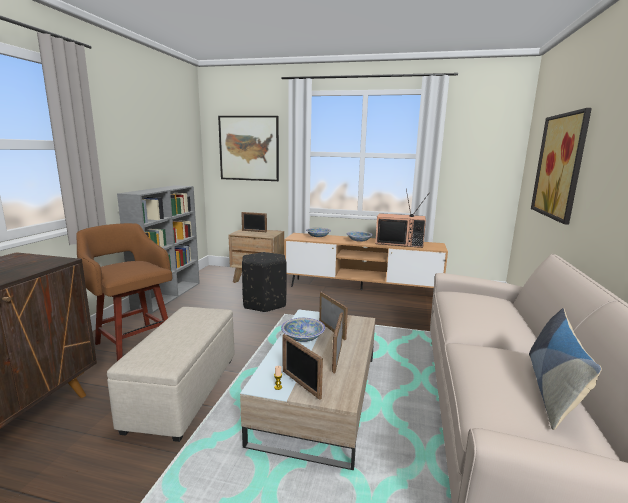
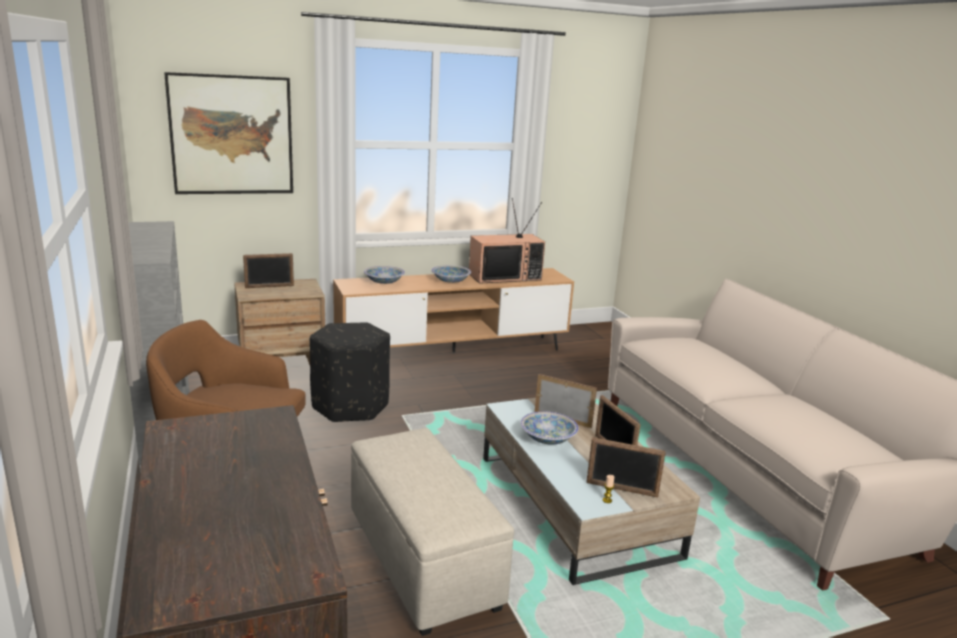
camera: 35 degrees left, 5 degrees up
pillow [529,308,602,430] -> none
picture [531,108,592,225] -> none

